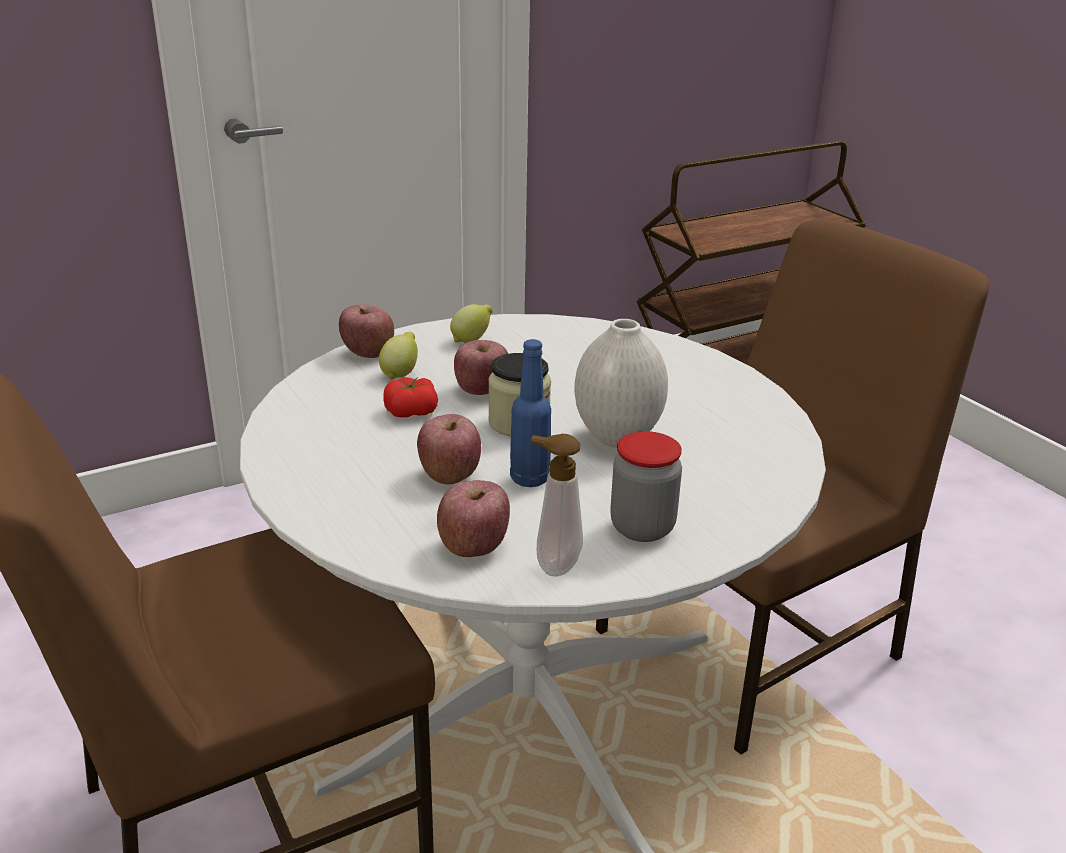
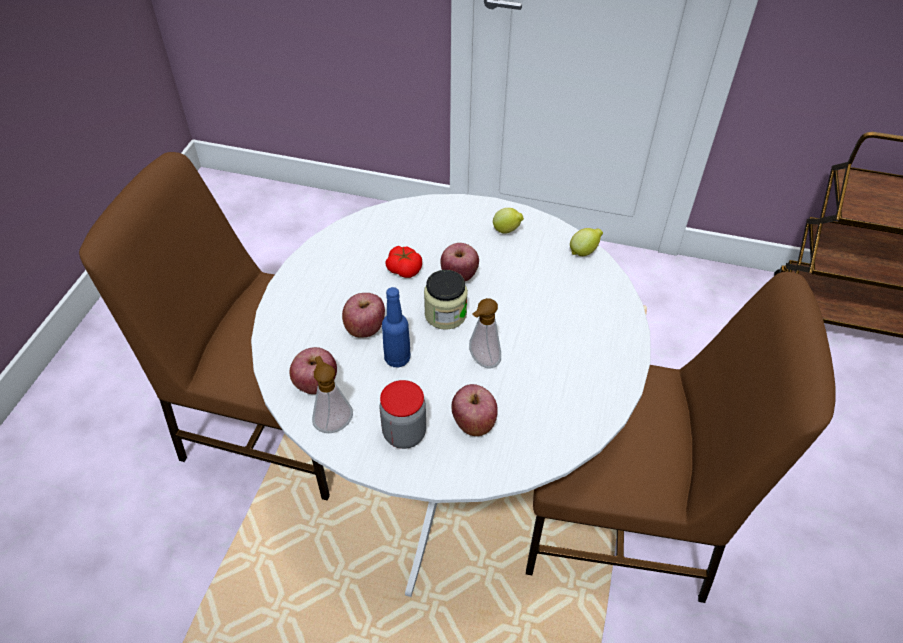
camera: 45 degrees right, 20 degrees up
apple [339,304,394,358] -> apple moved to [451,384,498,436]
lemon [379,332,418,379] -> lemon moved to [570,228,603,256]
white vase [574,319,668,448] -> soap dispenser [469,298,501,369]

